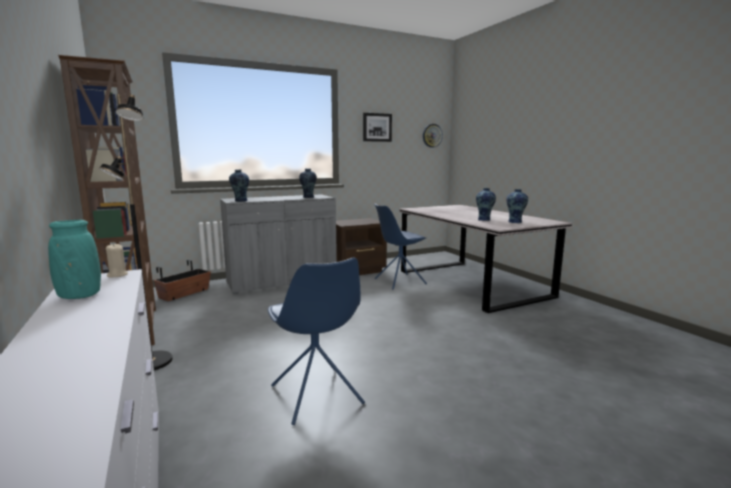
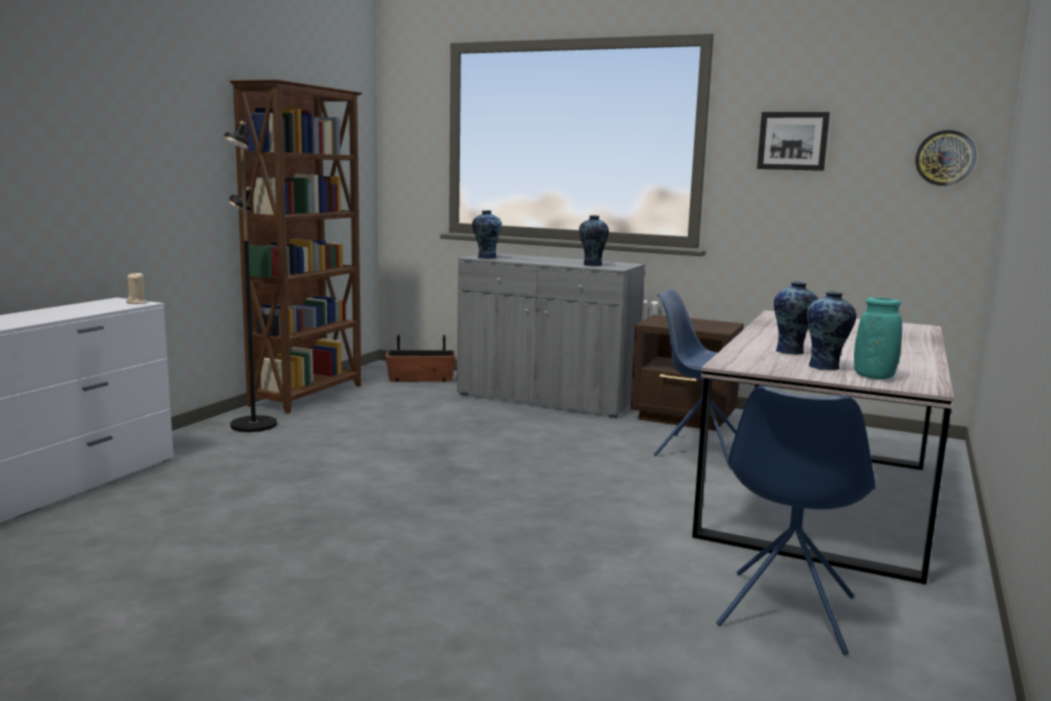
camera: 50 degrees right, 0 degrees up
turquoise vase [48,220,101,299] -> turquoise vase moved to [854,297,902,379]
blue chair [268,258,365,425] -> blue chair moved to [716,386,876,655]

